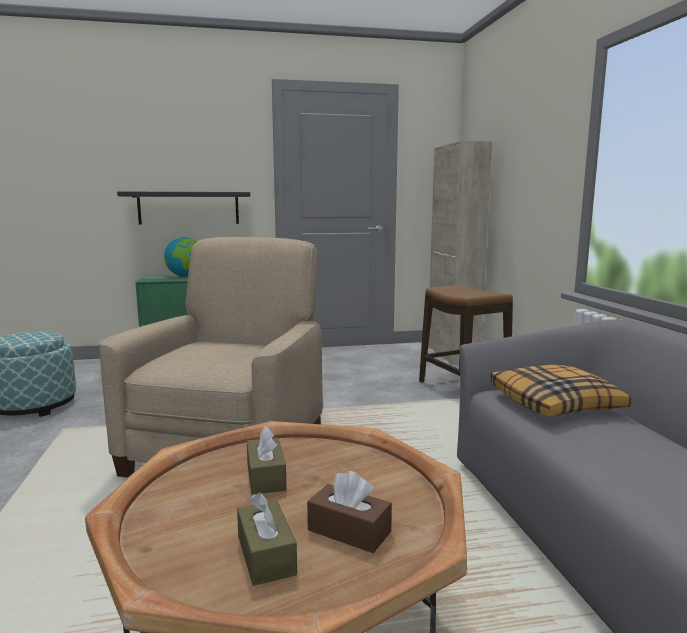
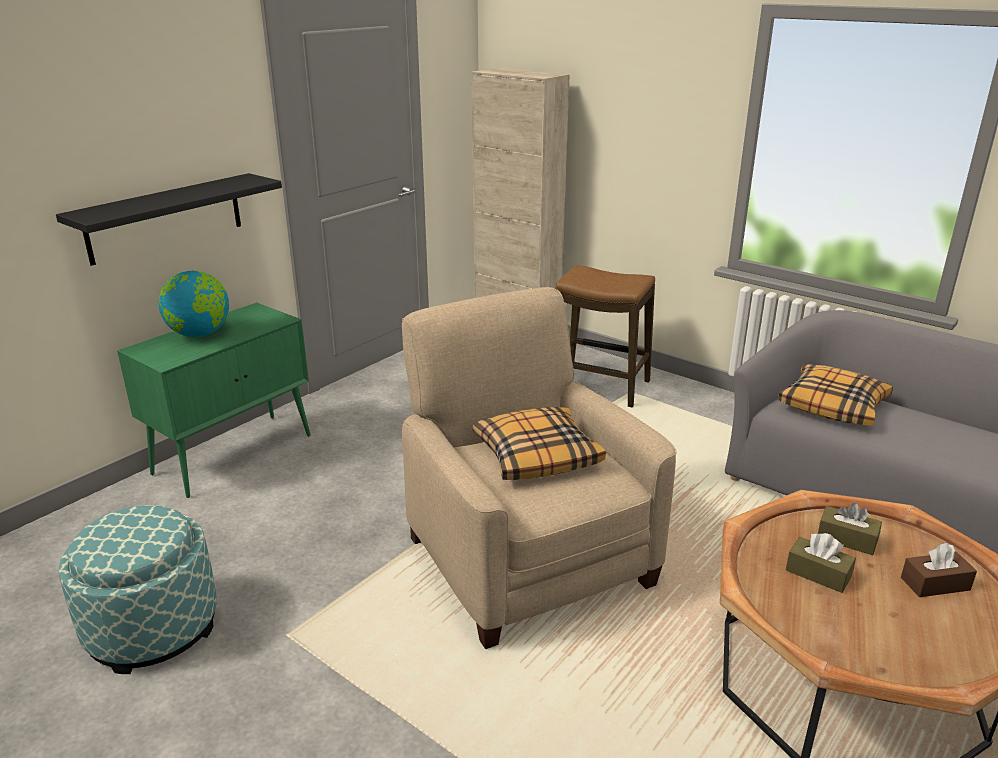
camera: 40 degrees left, 15 degrees up
brown tissue box [237,492,297,586] -> brown tissue box moved to [818,503,882,555]
none -> pillow [473,407,606,480]

